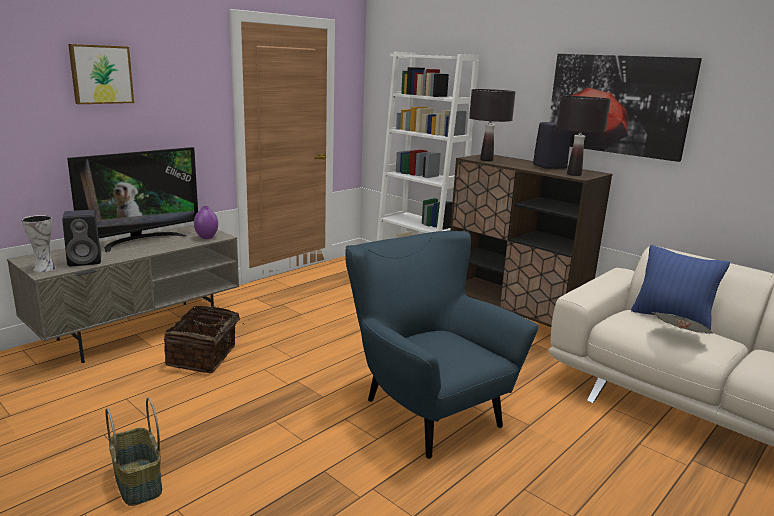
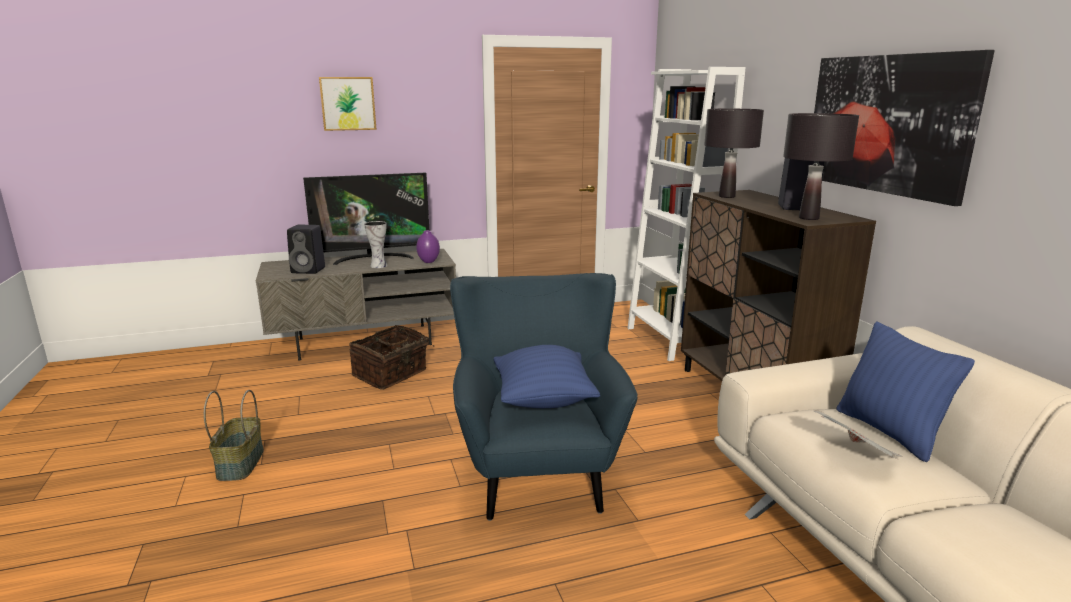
camera: 30 degrees right, 0 degrees up
vase [22,215,56,272] -> vase moved to [364,221,387,268]
none -> blue pillow [494,345,600,408]

